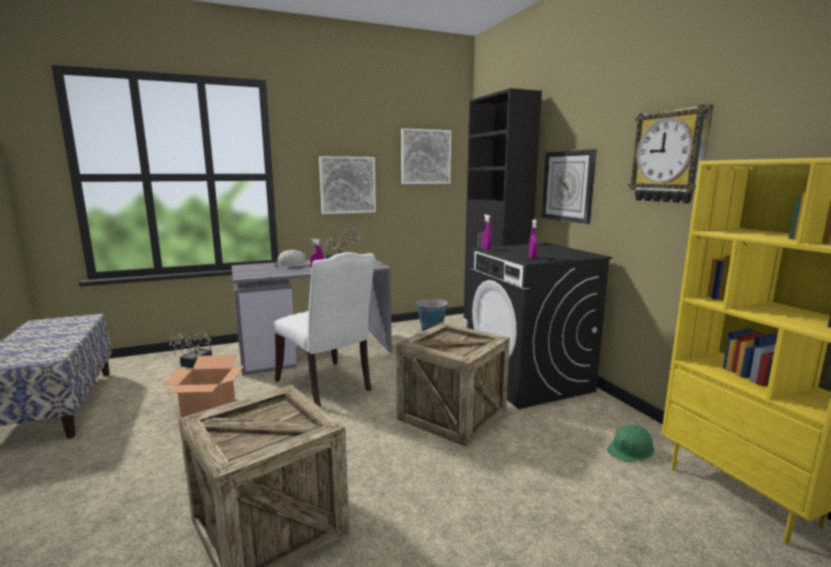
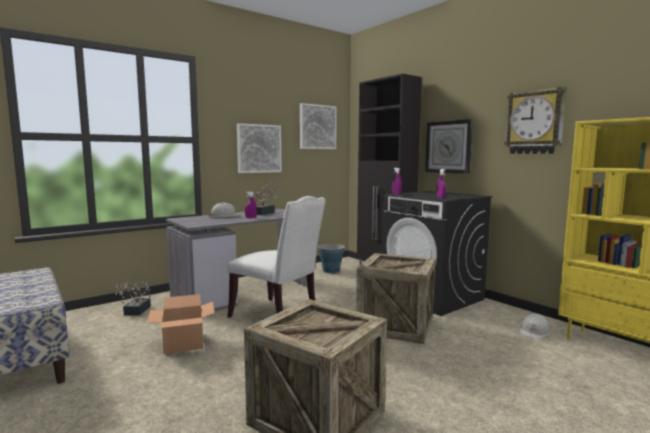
camera: 15 degrees left, 5 degrees down
green hard hat [607,425,654,462] -> white hard hat [520,313,550,339]

